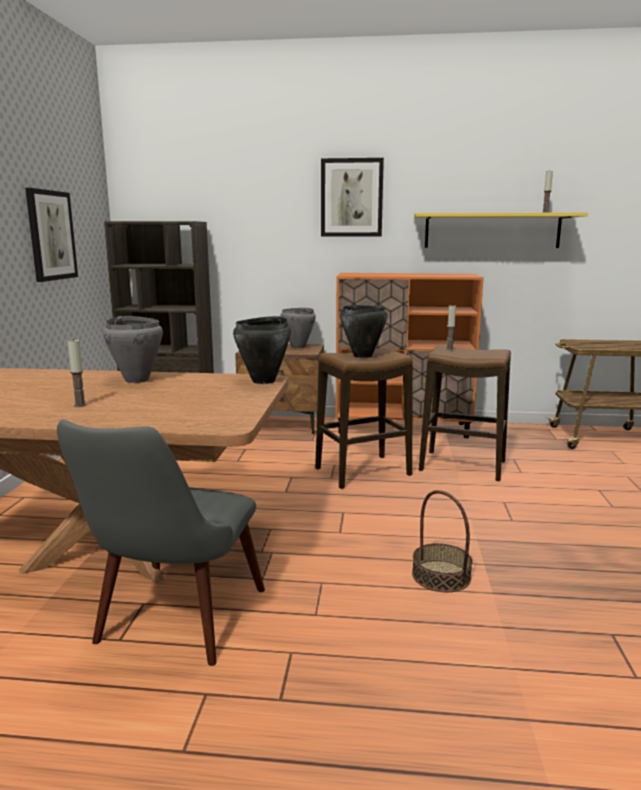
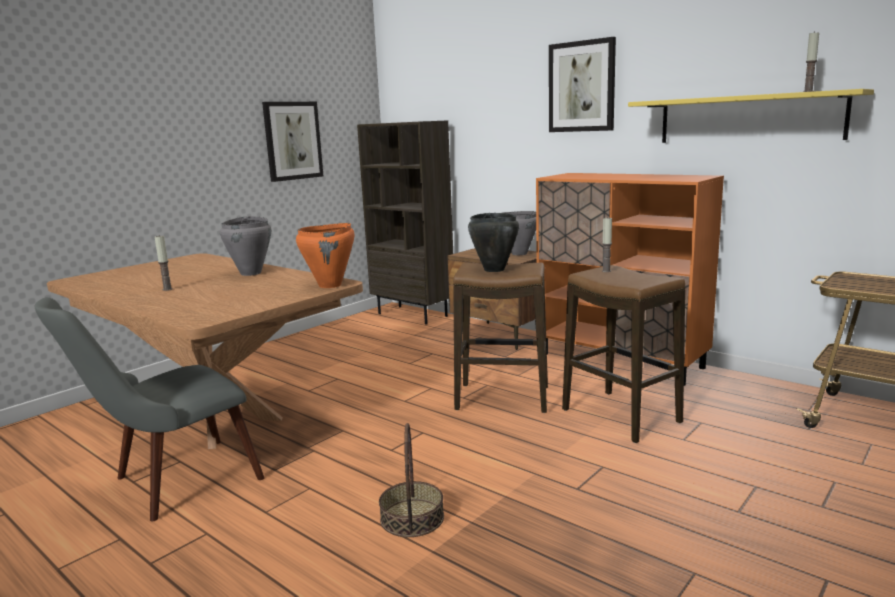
camera: 35 degrees right, 0 degrees up
black cooking pot [233,316,291,384] -> orange cooking pot [296,223,355,288]

